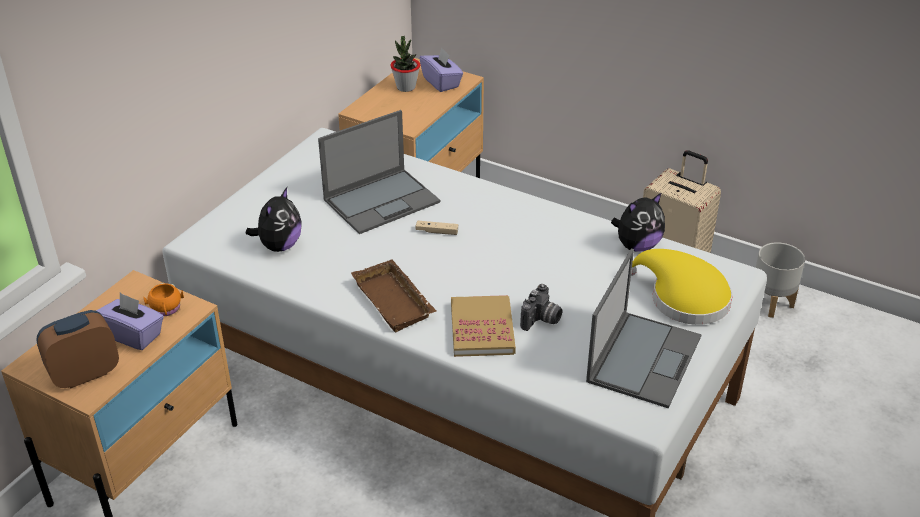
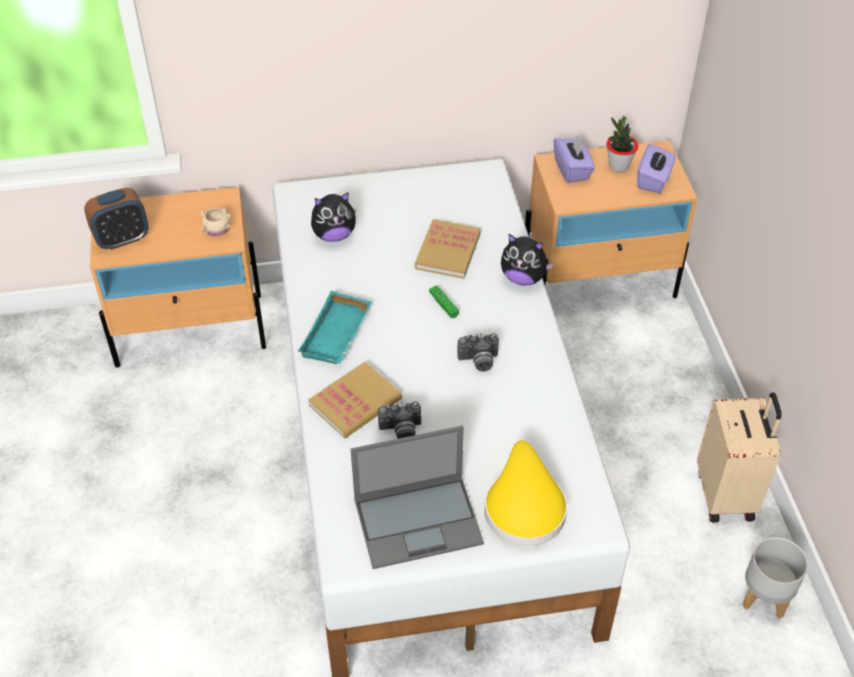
camera: 50 degrees right, 10 degrees up
alarm clock [36,310,119,388] -> alarm clock turned 135 degrees clockwise [84,188,149,250]
purple tissue box [96,293,164,350] -> purple tissue box moved to [554,136,595,183]
orange mug [143,283,184,316] -> beige mug [201,208,231,236]
laptop [318,110,440,234] -> book [415,219,481,279]
brown tray [351,259,437,332] -> turquoise tray [298,290,372,364]
beige game controller [416,220,458,235] -> green game controller [429,286,459,318]
plush toy [611,192,665,252] -> plush toy moved to [501,234,554,286]
none -> camera [457,333,499,372]

